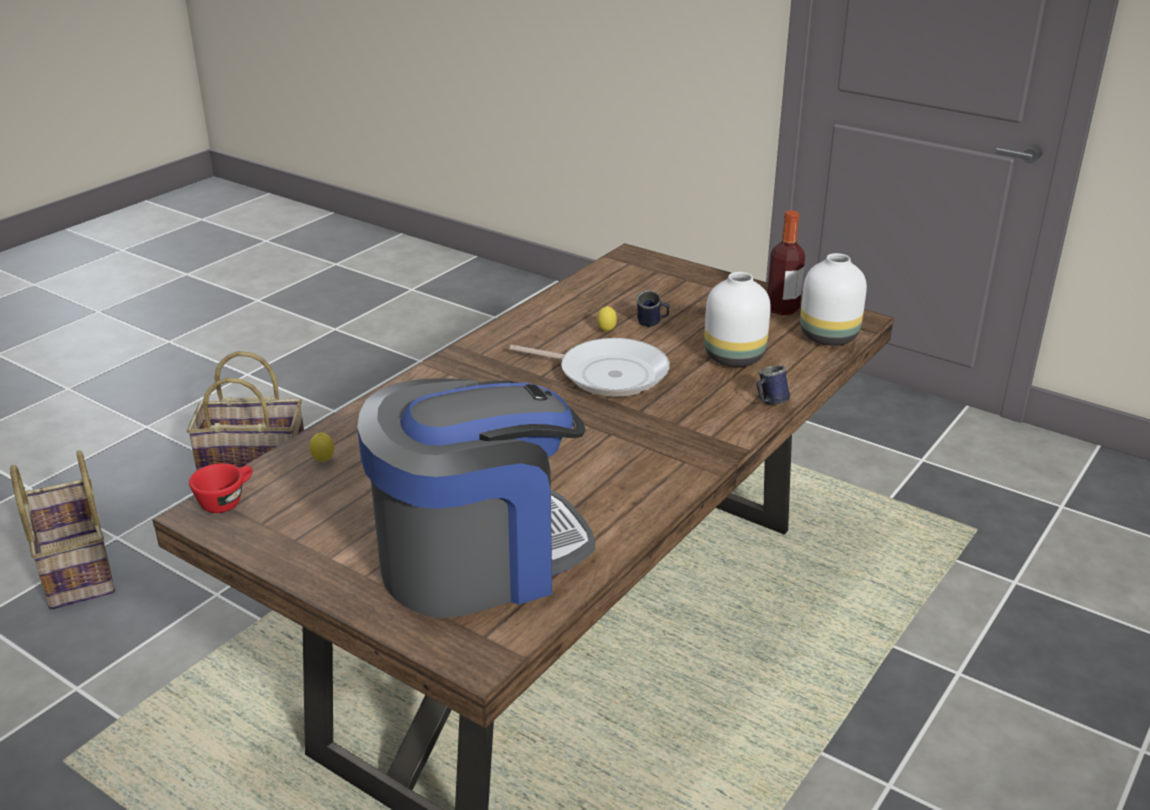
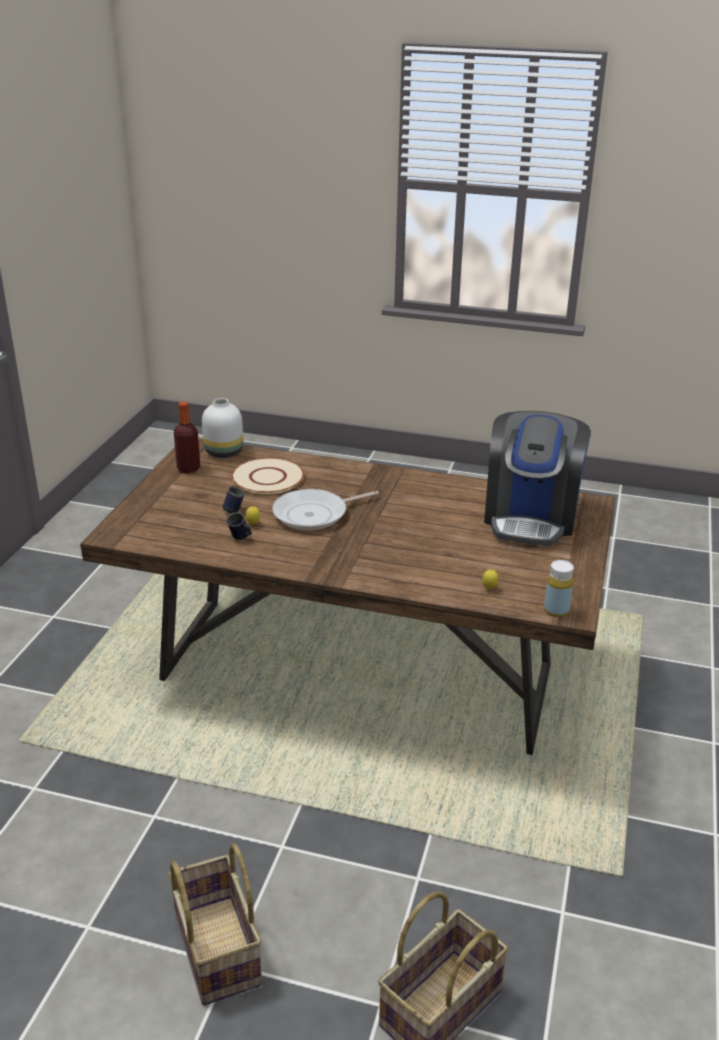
camera: 110 degrees left, 0 degrees up
red cup [189,463,252,513] -> yellow bottle [544,560,574,617]
coffee machine [357,378,595,618] -> coffee machine turned 120 degrees counterclockwise [484,411,591,546]
frying pan [509,338,670,397] -> frying pan turned 120 degrees counterclockwise [272,489,379,530]
white vase [704,272,771,367] -> beige plate [231,458,305,494]
blue mug [756,366,790,405] -> blue mug moved to [226,512,252,540]

